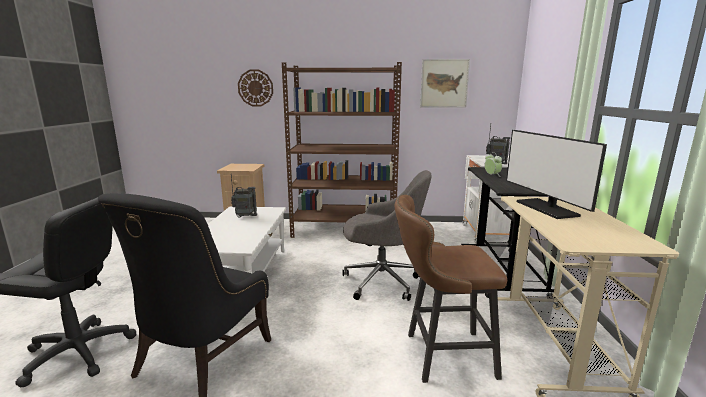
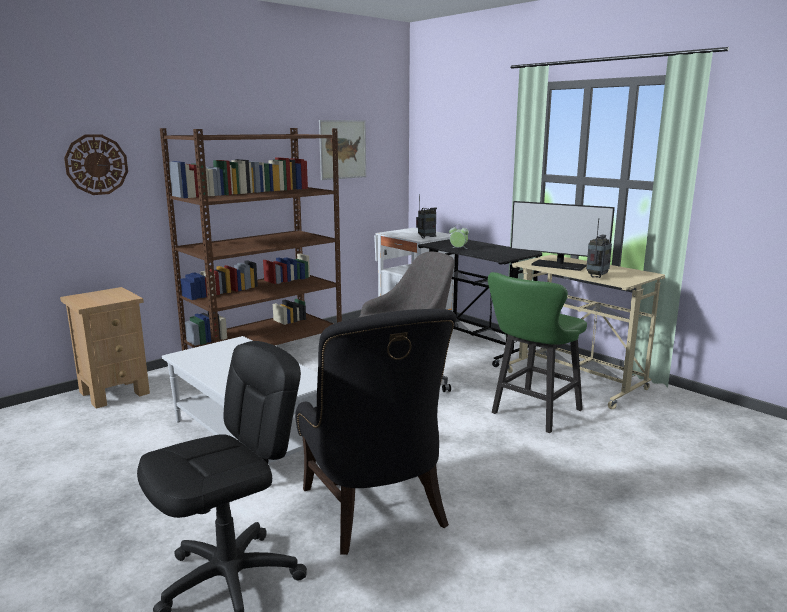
camera: 45 degrees left, 0 degrees up
radio [231,174,257,218] -> radio moved to [586,218,612,278]
brown stool [395,194,507,383] -> green stool [488,272,587,433]

